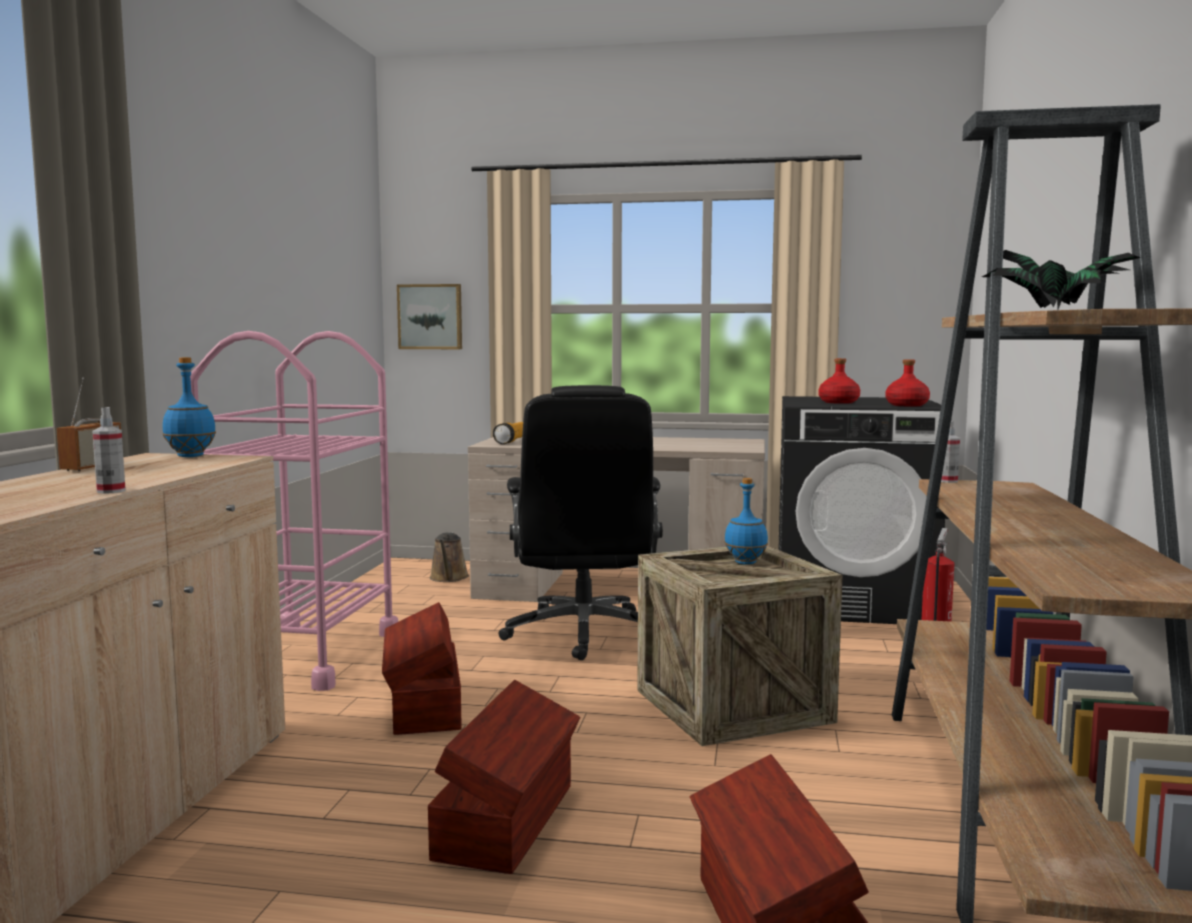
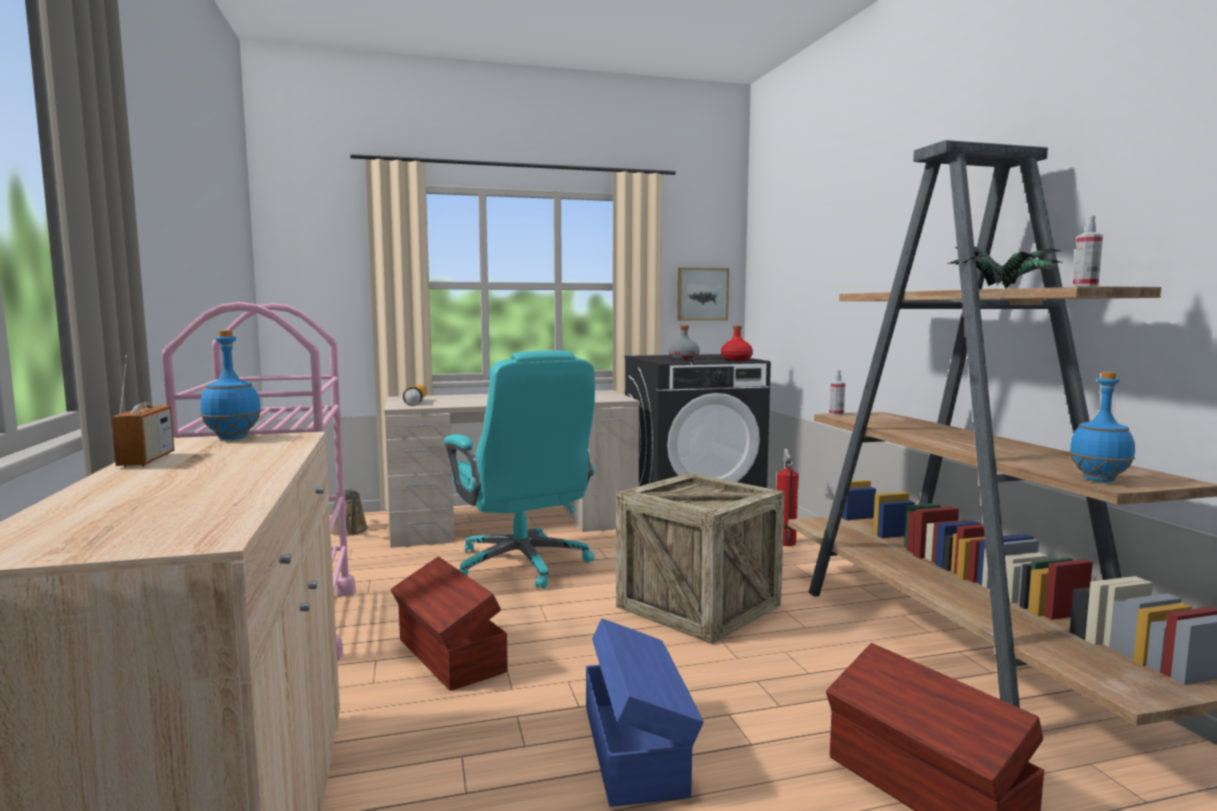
camera: 25 degrees left, 0 degrees up
spray bottle [92,407,126,494] -> spray bottle moved to [1073,216,1103,287]
picture [397,284,462,349] -> picture moved to [677,268,729,321]
brown storage box [428,680,580,874] -> blue storage box [586,619,704,807]
black office chair [498,385,663,660] -> turquoise office chair [444,350,595,588]
blue bottle [724,478,768,565] -> blue bottle moved to [1069,372,1135,482]
red bottle [819,358,860,404] -> grey bottle [669,325,700,360]

